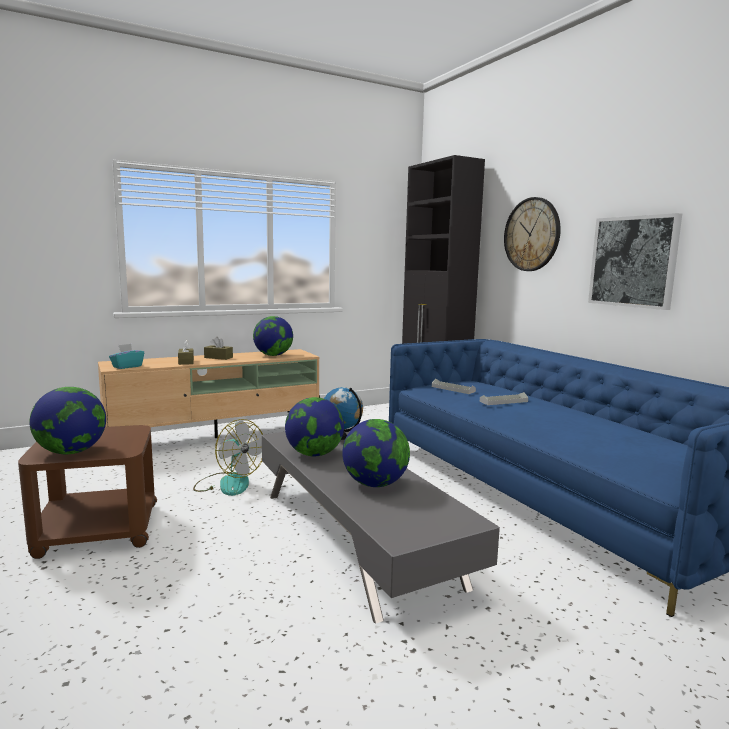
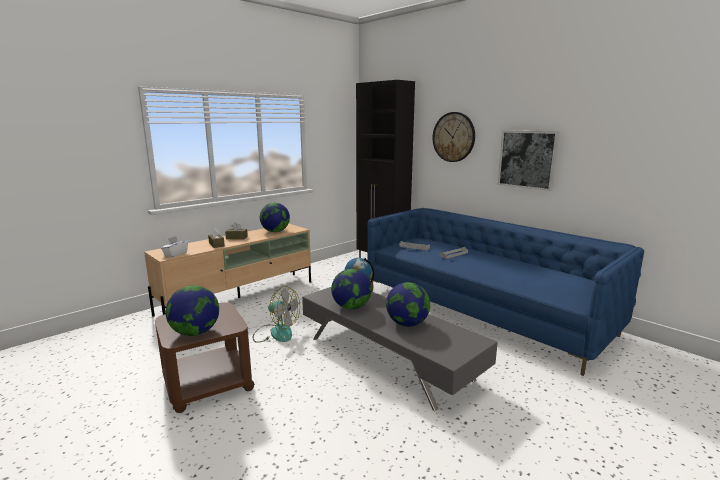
camera: 15 degrees left, 5 degrees up
turquoise tissue box [109,344,144,369] -> white tissue box [161,236,188,257]

